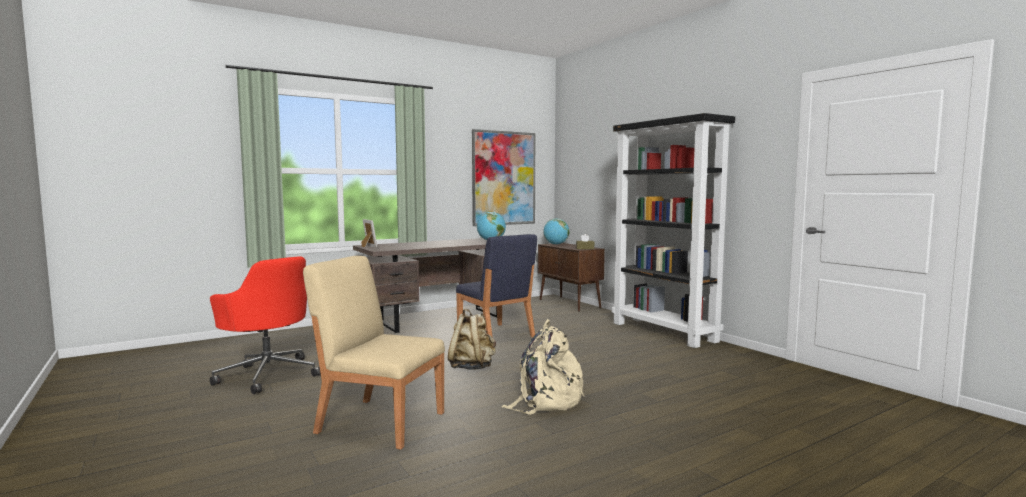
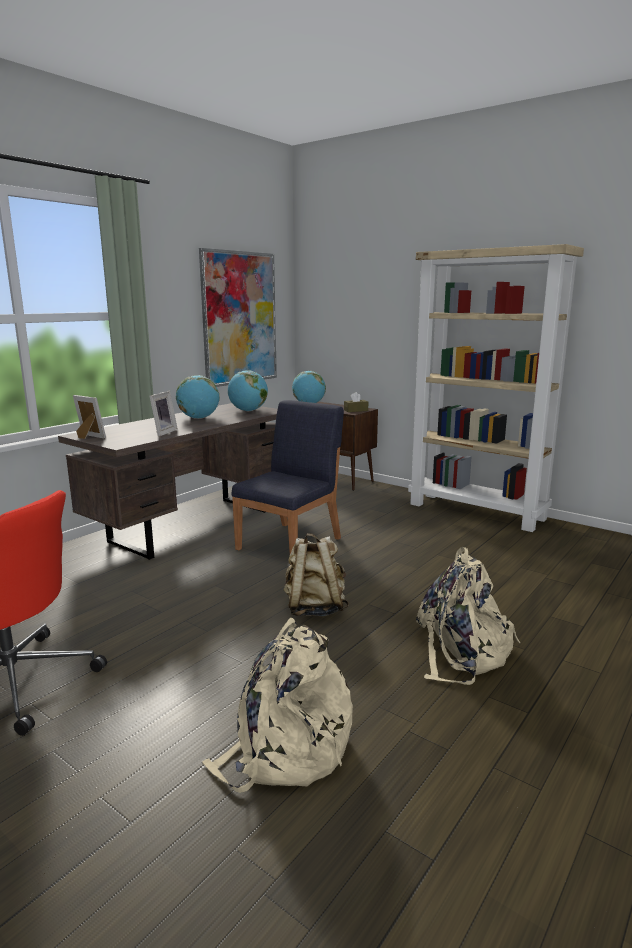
camera: 20 degrees left, 10 degrees up
beige chair [303,256,445,450] -> beige backpack [202,618,353,793]
blue chair [456,234,537,337] -> blue chair turned 90 degrees counterclockwise [231,400,344,553]
black bookcase [612,113,735,348] -> beige bookcase [408,244,584,532]
none -> picture frame [150,391,178,437]
none -> globe [176,375,220,419]

